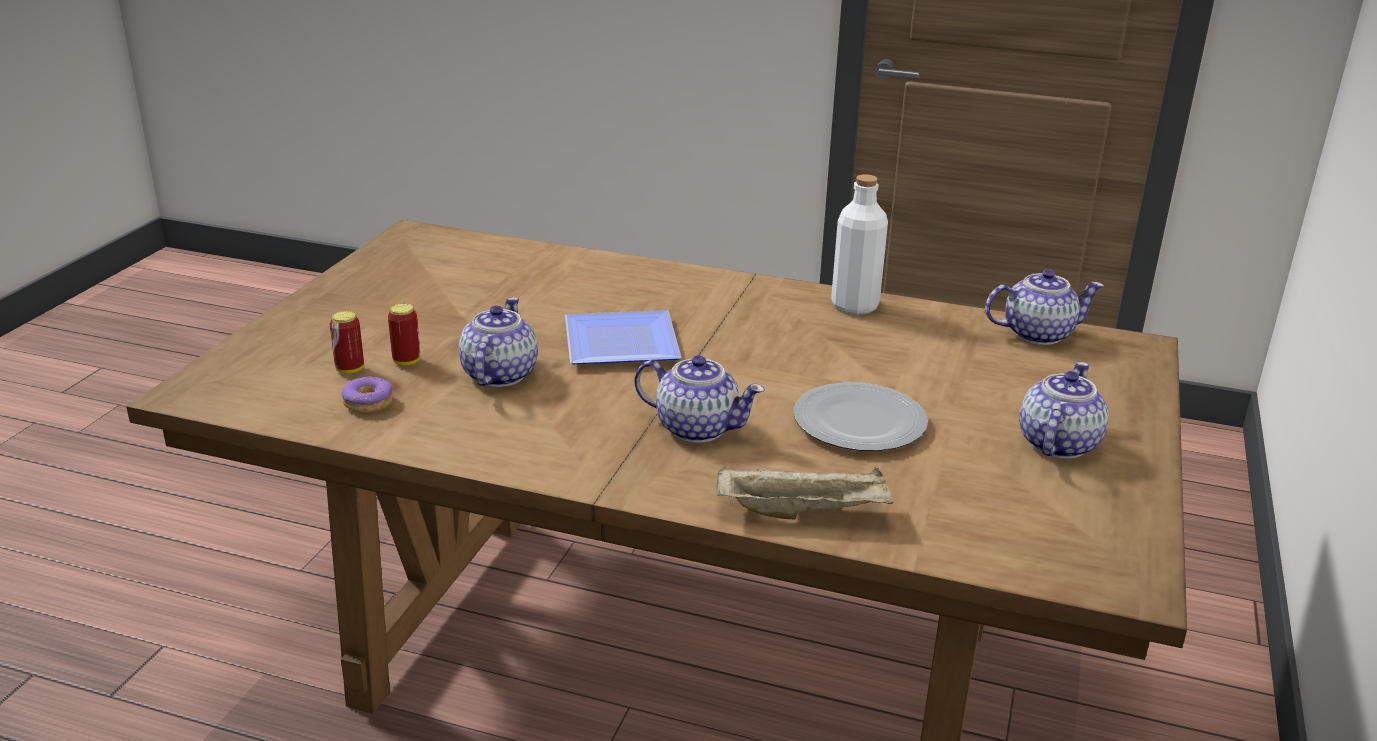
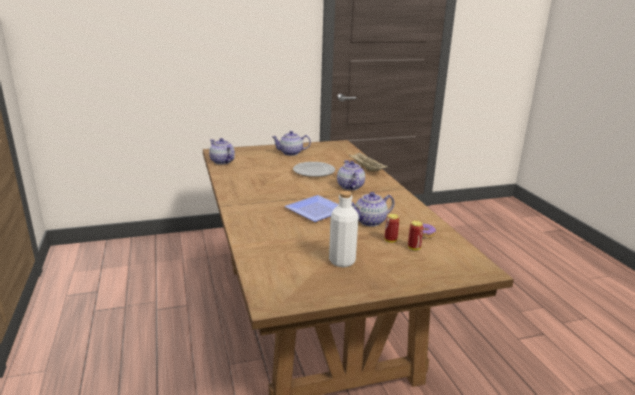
camera: 125 degrees left, 5 degrees down
white bottle [831,174,888,315] -> white bottle moved to [329,191,359,267]

